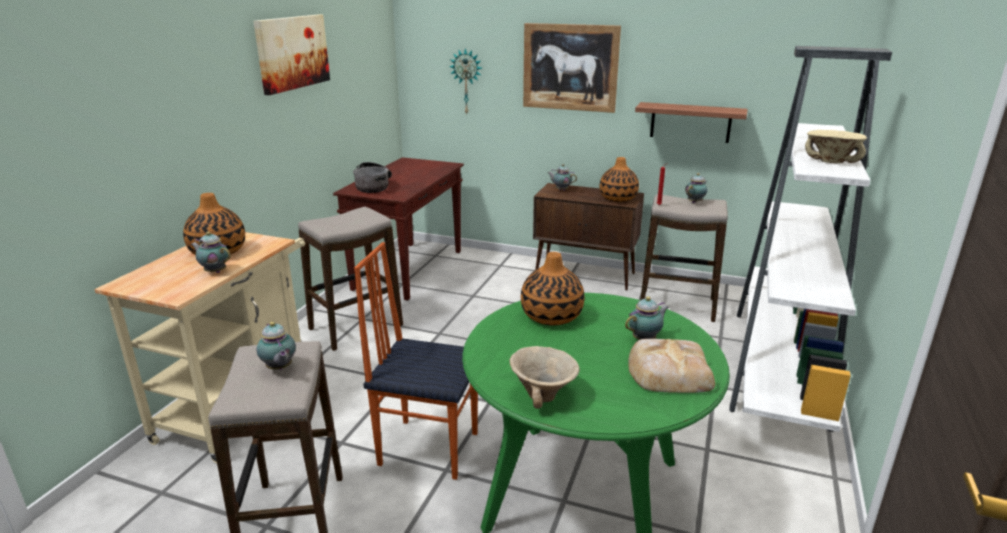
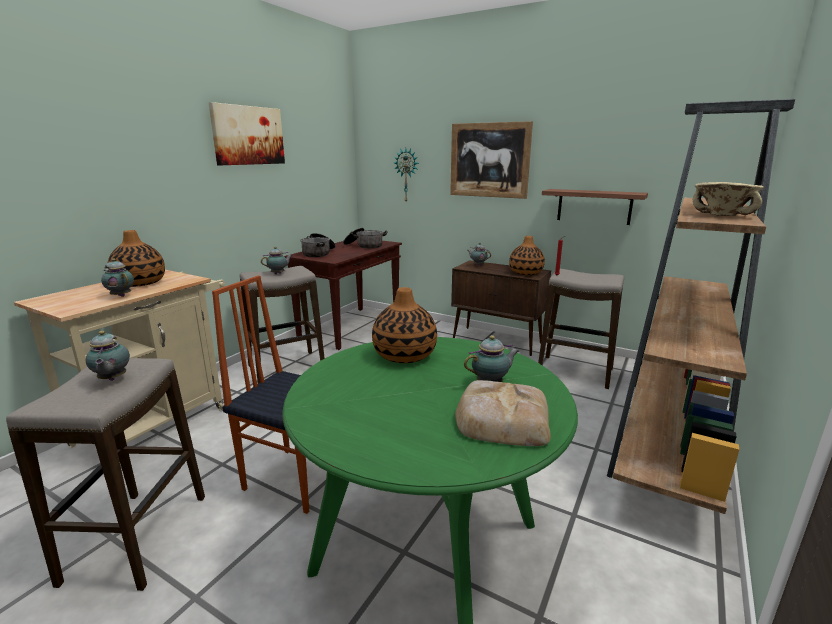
camera: 10 degrees right, 5 degrees down
beige bowl [509,346,580,409] -> none
teapot [685,173,708,203] -> teapot moved to [261,247,292,274]
white bookcase [729,46,892,432] -> brown bookcase [607,99,795,514]
none -> cooking pot [343,228,388,249]

